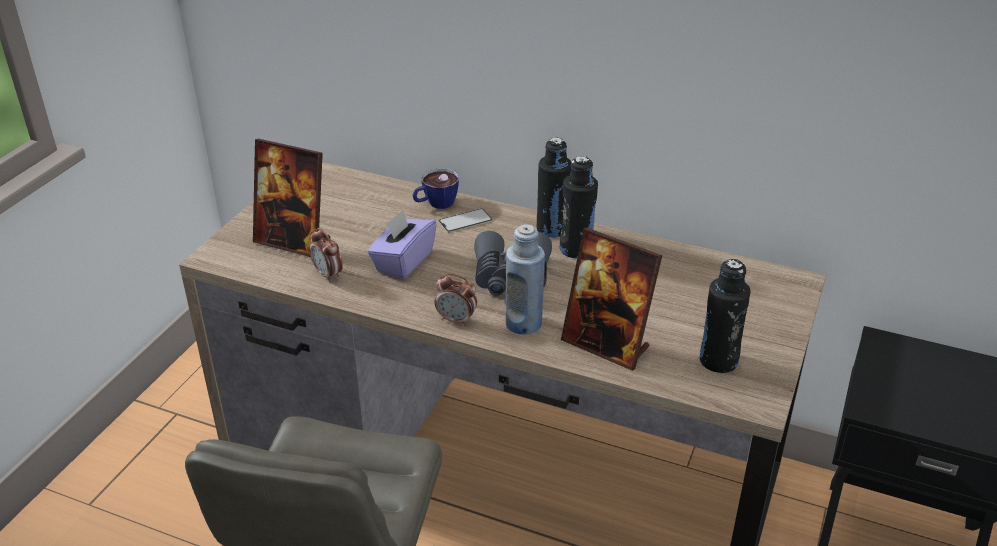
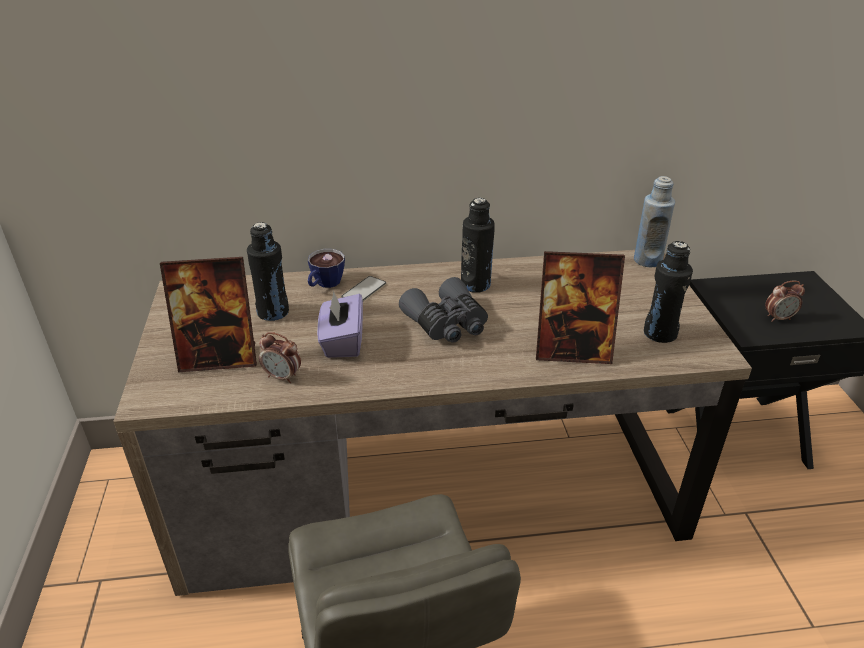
camera: 30 degrees left, 0 degrees up
alarm clock [435,273,477,326] -> alarm clock moved to [765,281,805,322]
blue bottle [506,224,545,335] -> blue bottle moved to [634,176,675,267]
black bottle [537,137,571,238] -> black bottle moved to [247,222,289,321]

